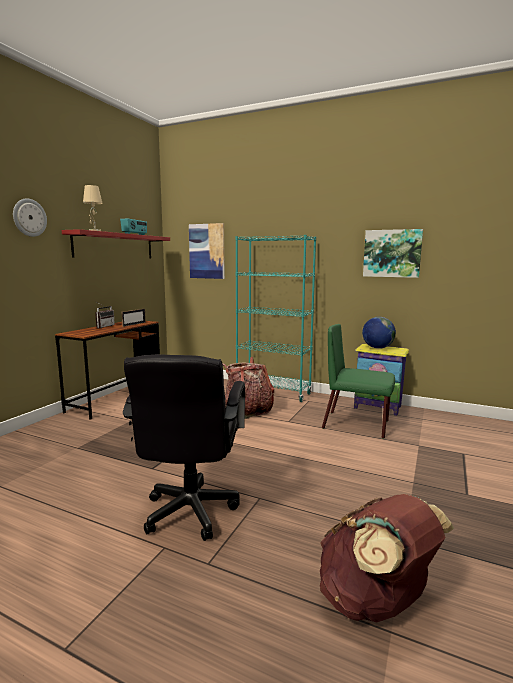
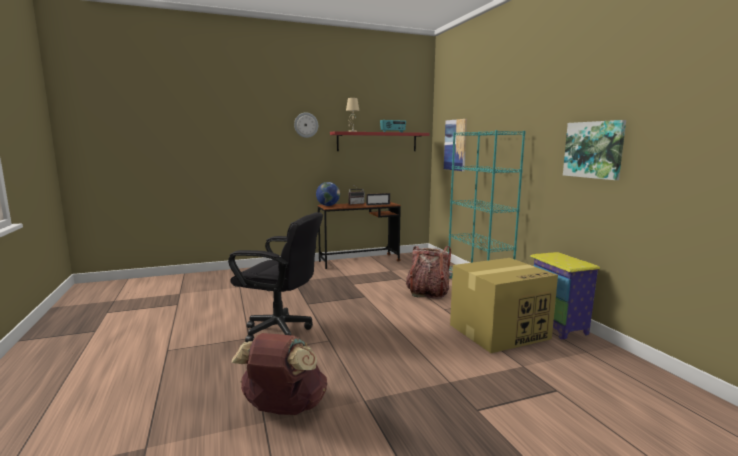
camera: 45 degrees right, 0 degrees up
black office chair [123,354,245,541] -> black office chair turned 120 degrees counterclockwise [228,212,323,342]
green chair [322,324,395,438] -> cardboard box [450,258,558,353]
globe [362,317,396,349] -> globe moved to [316,182,340,206]

